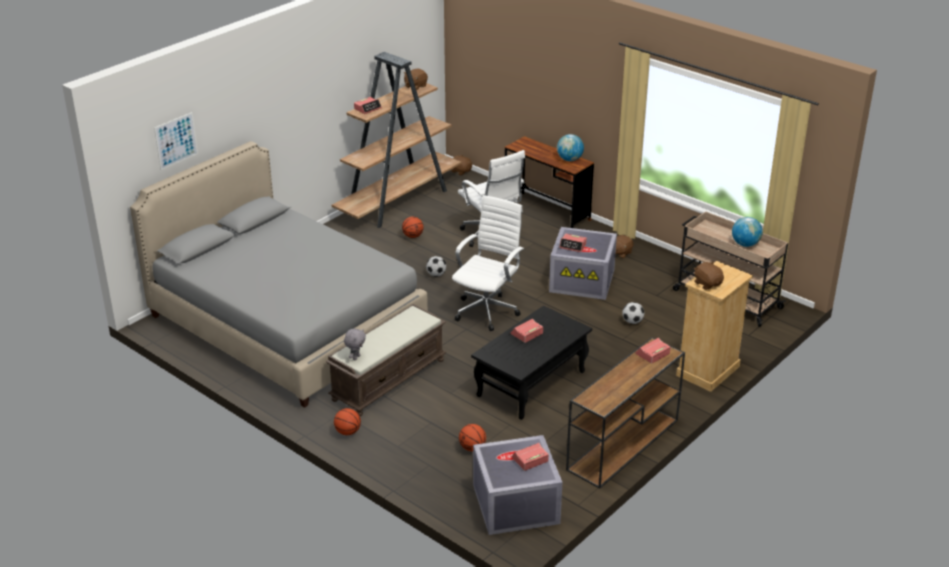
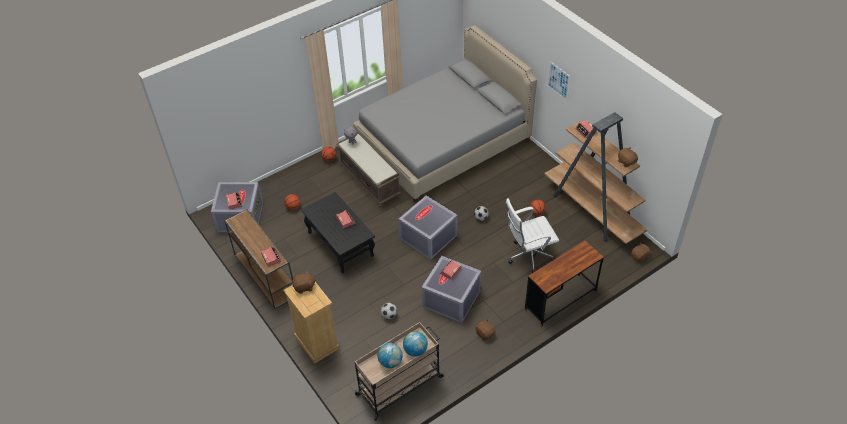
camera: 105 degrees right, 15 degrees up
picture [154,112,198,170] -> picture moved to [547,61,571,101]
white office chair [452,195,524,331] -> grey storage box [399,196,458,260]
globe [557,134,584,161] -> globe moved to [403,331,428,357]

